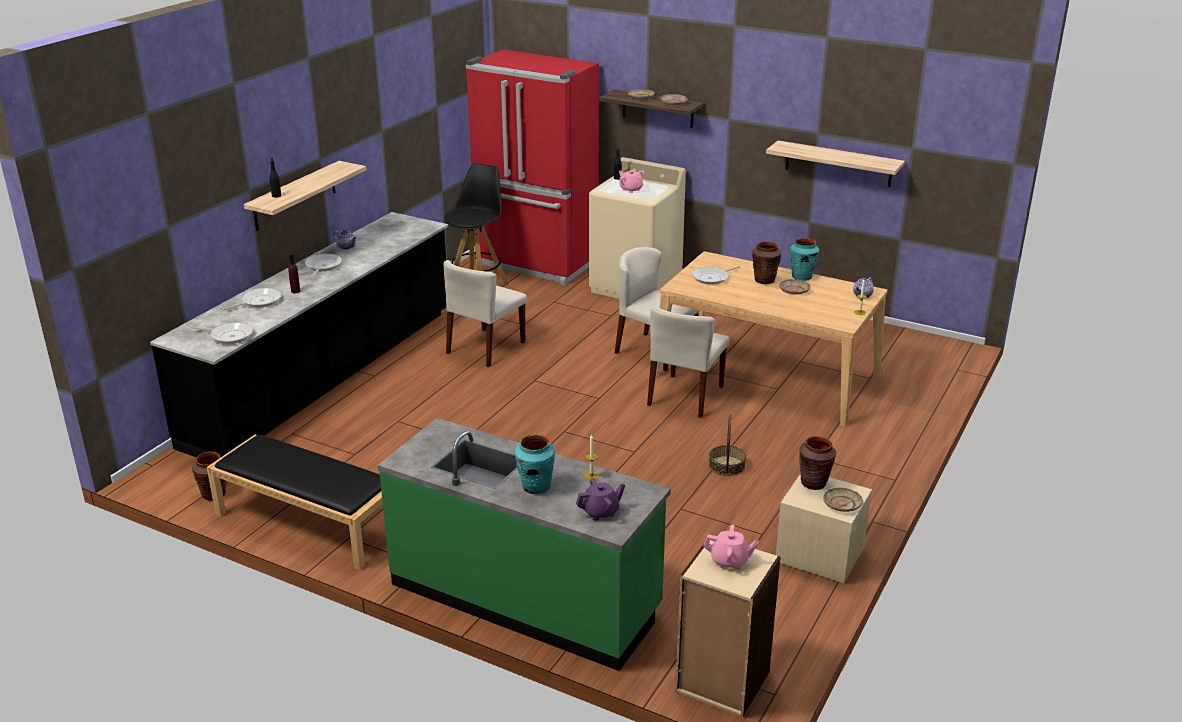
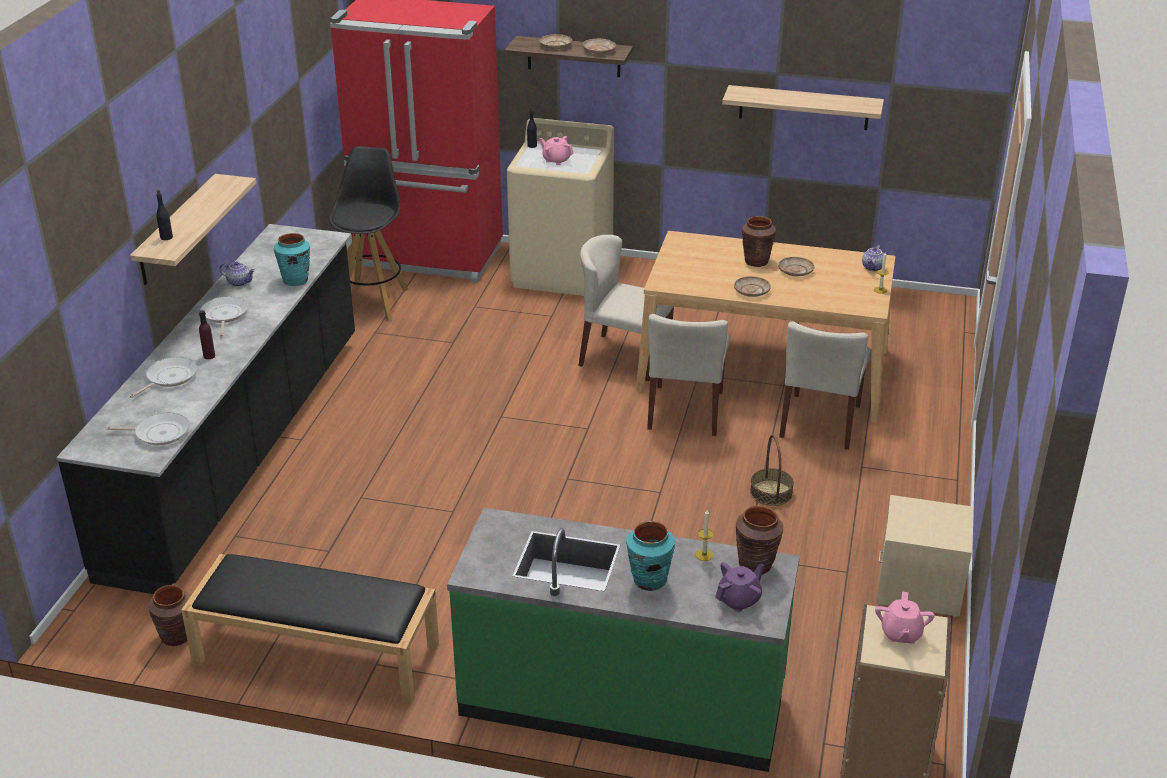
camera: 15 degrees left, 5 degrees up
beige chair [443,260,527,367] -> beige chair moved to [779,321,871,450]
frying pan [692,266,740,285] -> none
pink teapot [703,525,759,570] -> pink teapot turned 105 degrees clockwise [875,591,935,644]
turquoise vase [790,238,819,281] -> turquoise vase moved to [274,233,310,286]
brown vase [799,436,836,490] -> brown vase moved to [736,506,783,574]
beige plate [823,487,863,512] -> beige plate moved to [734,276,771,297]

